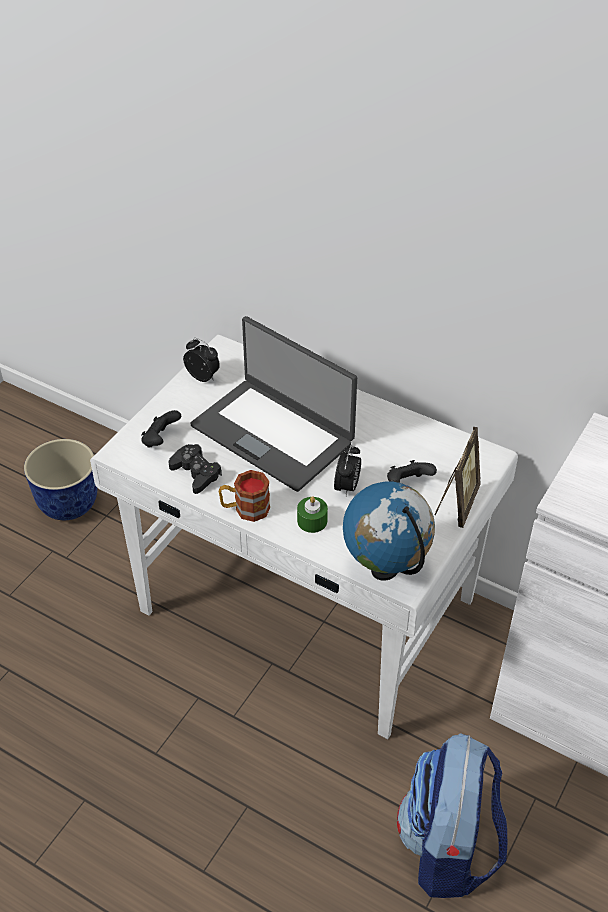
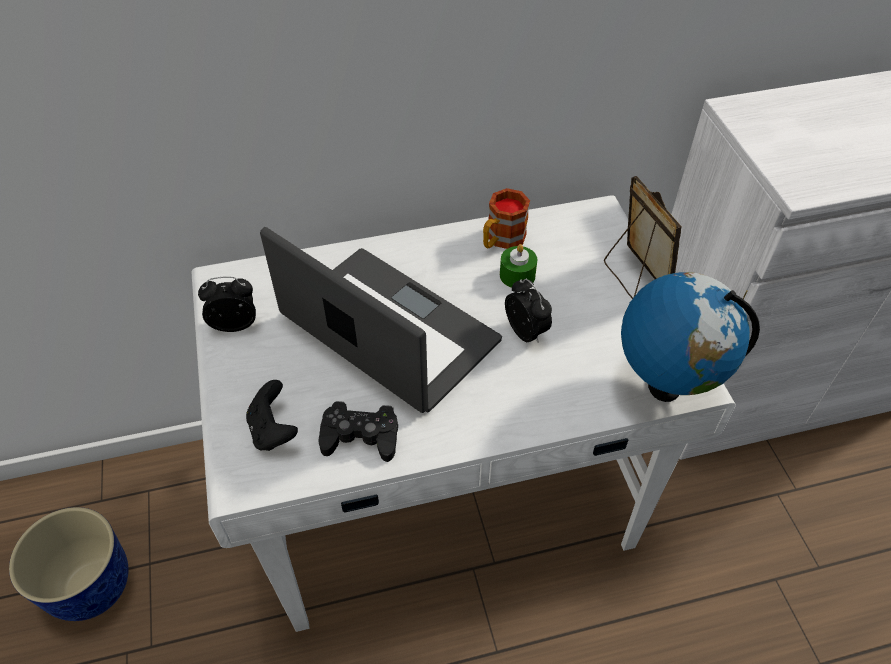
camera: 45 degrees left, 5 degrees up
laptop [190,316,357,492] -> laptop turned 135 degrees counterclockwise [260,227,502,413]
mug [219,470,270,522] -> mug moved to [483,188,530,249]
green candle [297,496,328,533] -> green candle moved to [500,244,538,288]
black game controller [387,460,437,483] -> none
backpack [397,733,507,898] -> none

